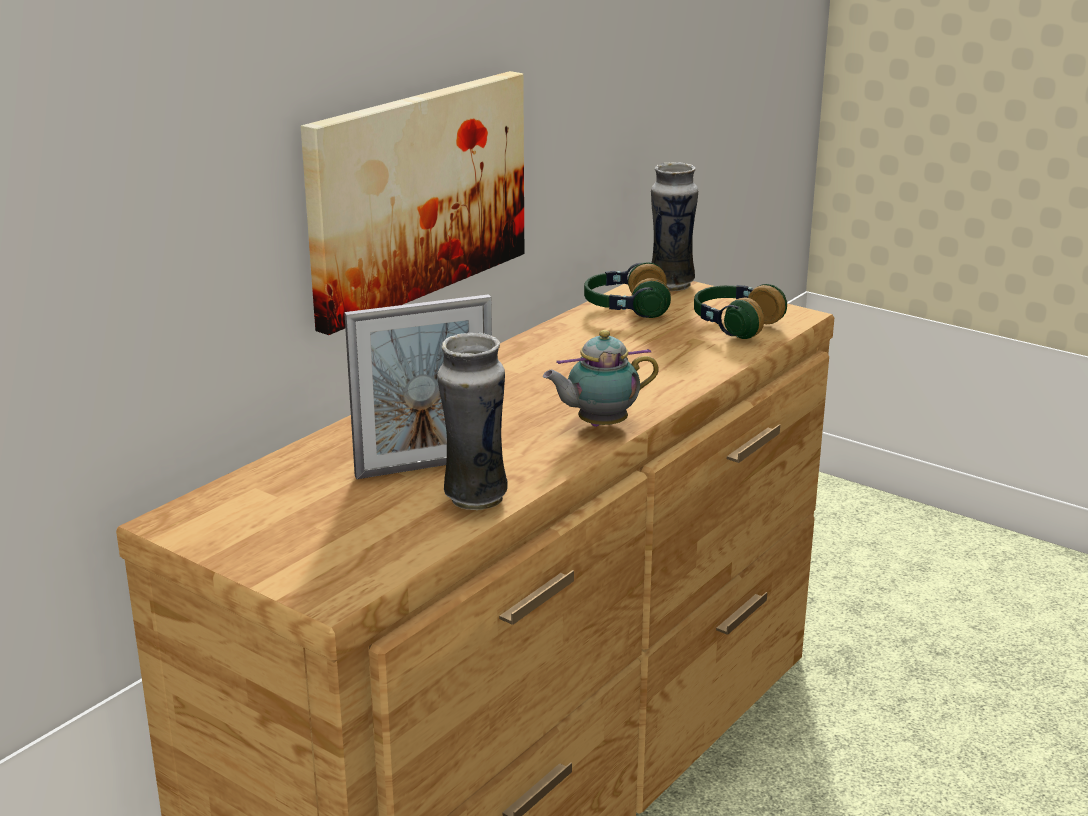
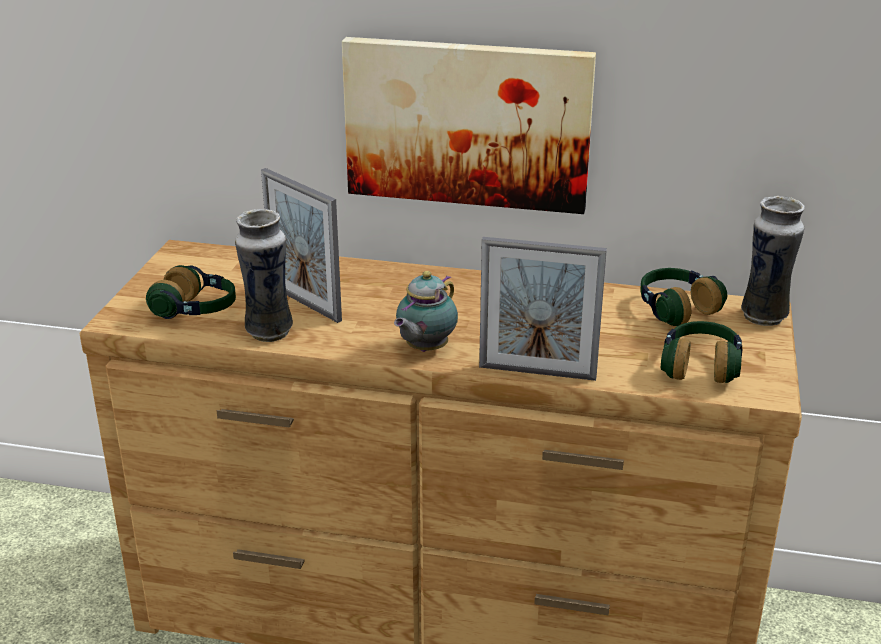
camera: 65 degrees right, 5 degrees up
teapot [543,330,659,427] -> teapot turned 105 degrees counterclockwise [394,271,458,352]
none -> headphones [146,265,236,319]
none -> picture frame [479,237,607,381]

